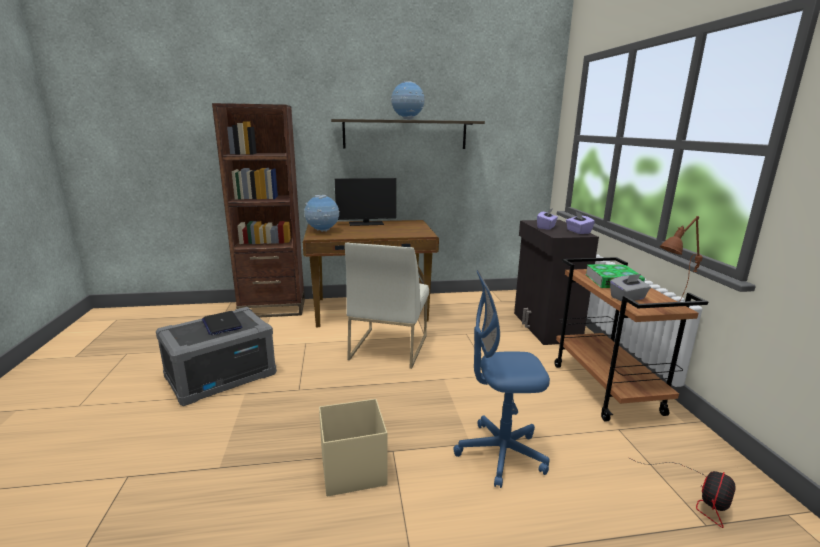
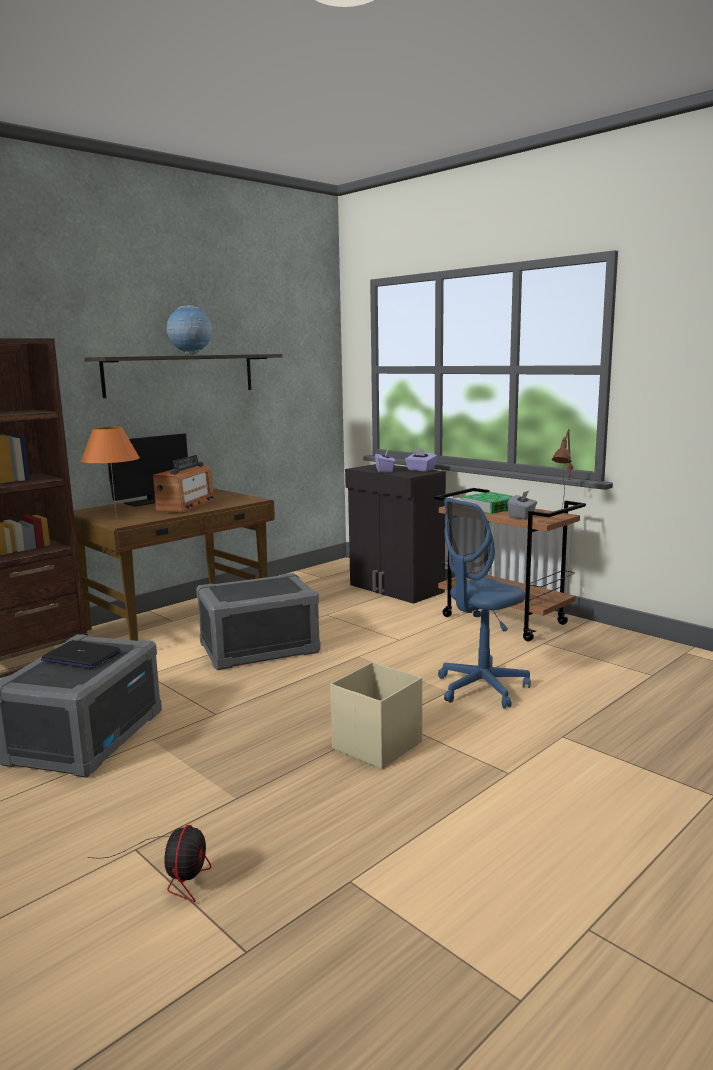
camera: 35 degrees left, 5 degrees down
globe [304,195,339,232] -> orange table lamp [81,427,140,517]
white chair [345,243,429,369] -> grey storage box [196,573,321,670]
fan [629,458,736,528] -> fan moved to [87,825,211,902]
none -> radio [153,455,216,513]

